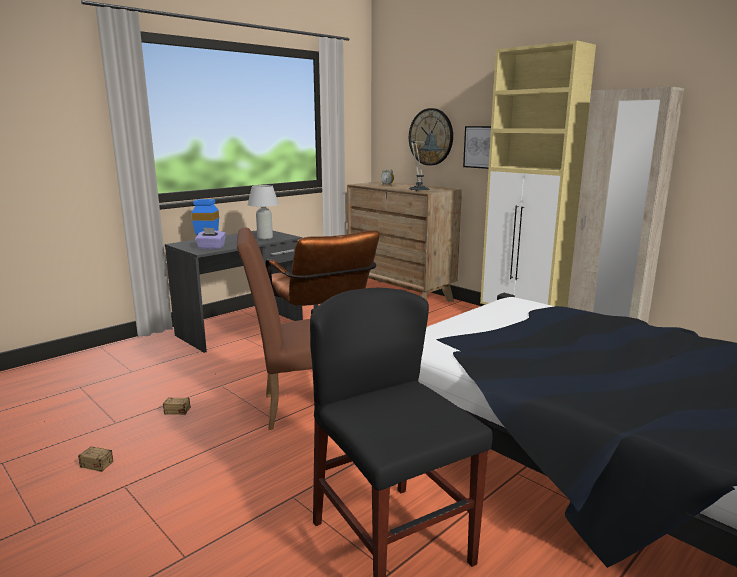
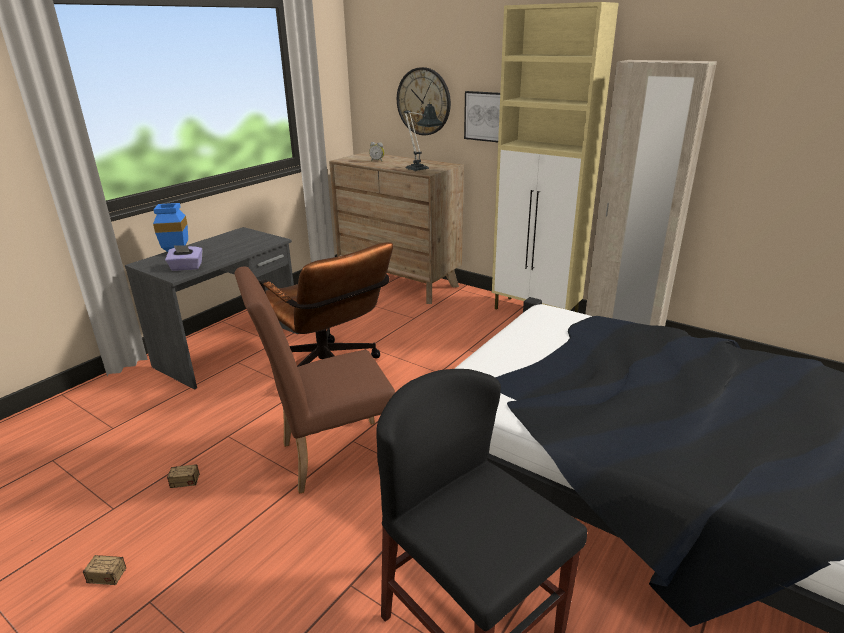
camera: 10 degrees left, 10 degrees up
white table lamp [248,185,279,239] -> none

